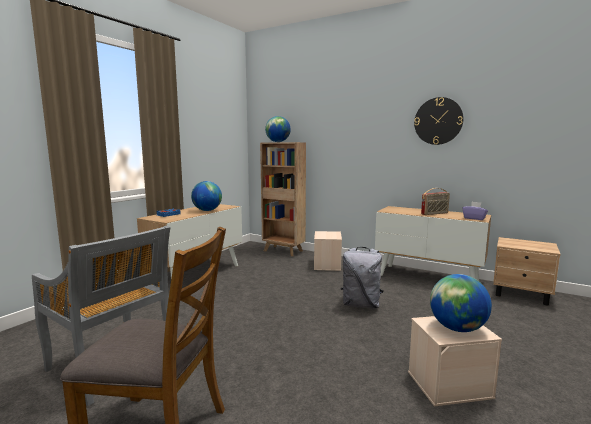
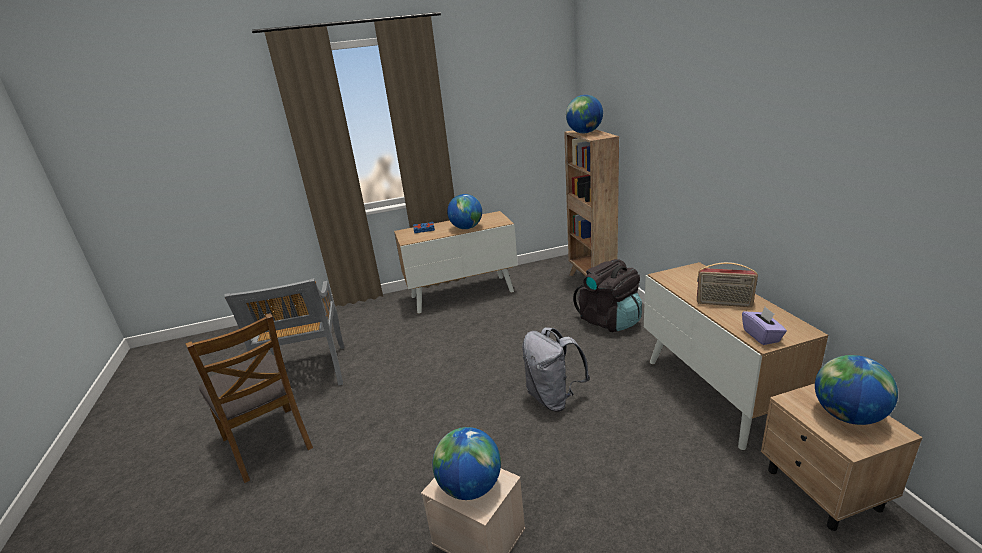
camera: 45 degrees right, 15 degrees up
beige storage box [314,231,342,271] -> black backpack [573,259,642,332]
wall clock [414,97,464,145] -> none
none -> globe [815,355,898,425]

